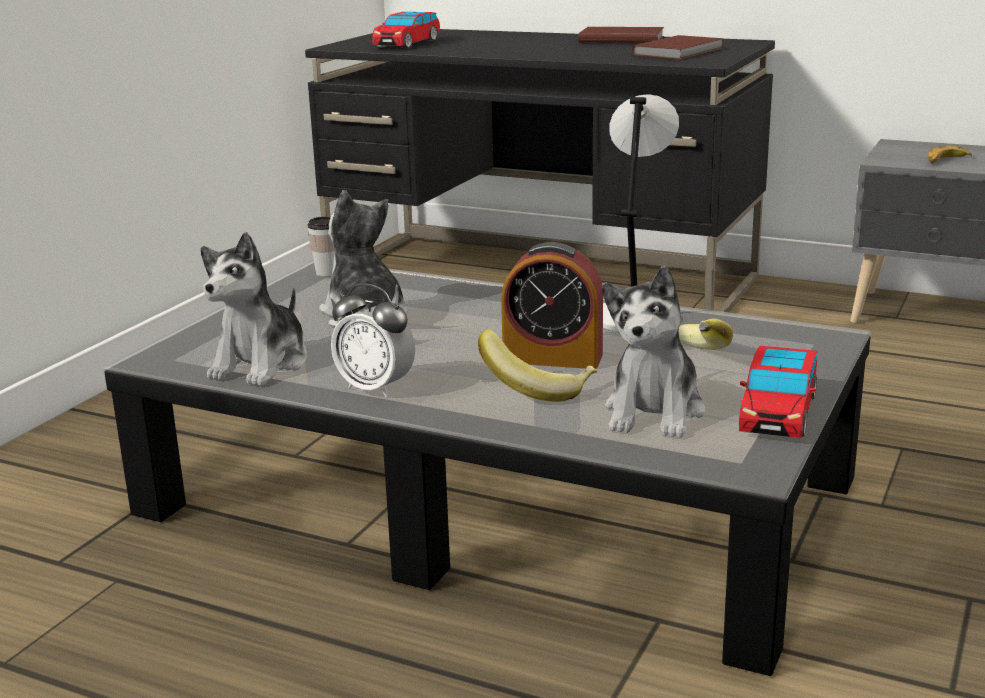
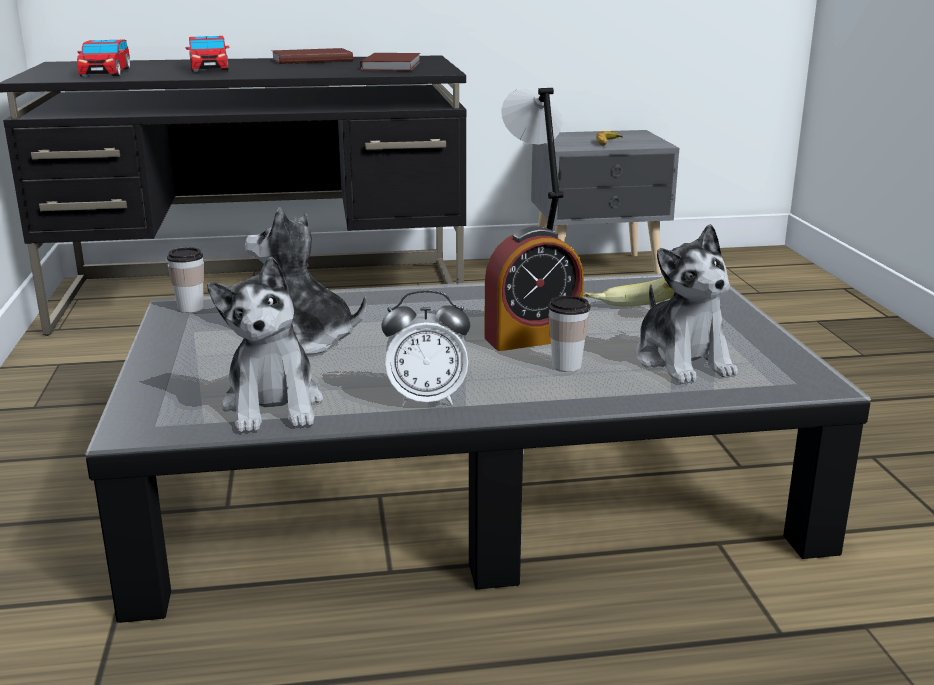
camera: 35 degrees left, 0 degrees up
banana [478,329,597,402] -> cup [548,296,591,372]
toy car [739,346,817,438] -> toy car moved to [186,36,229,72]

